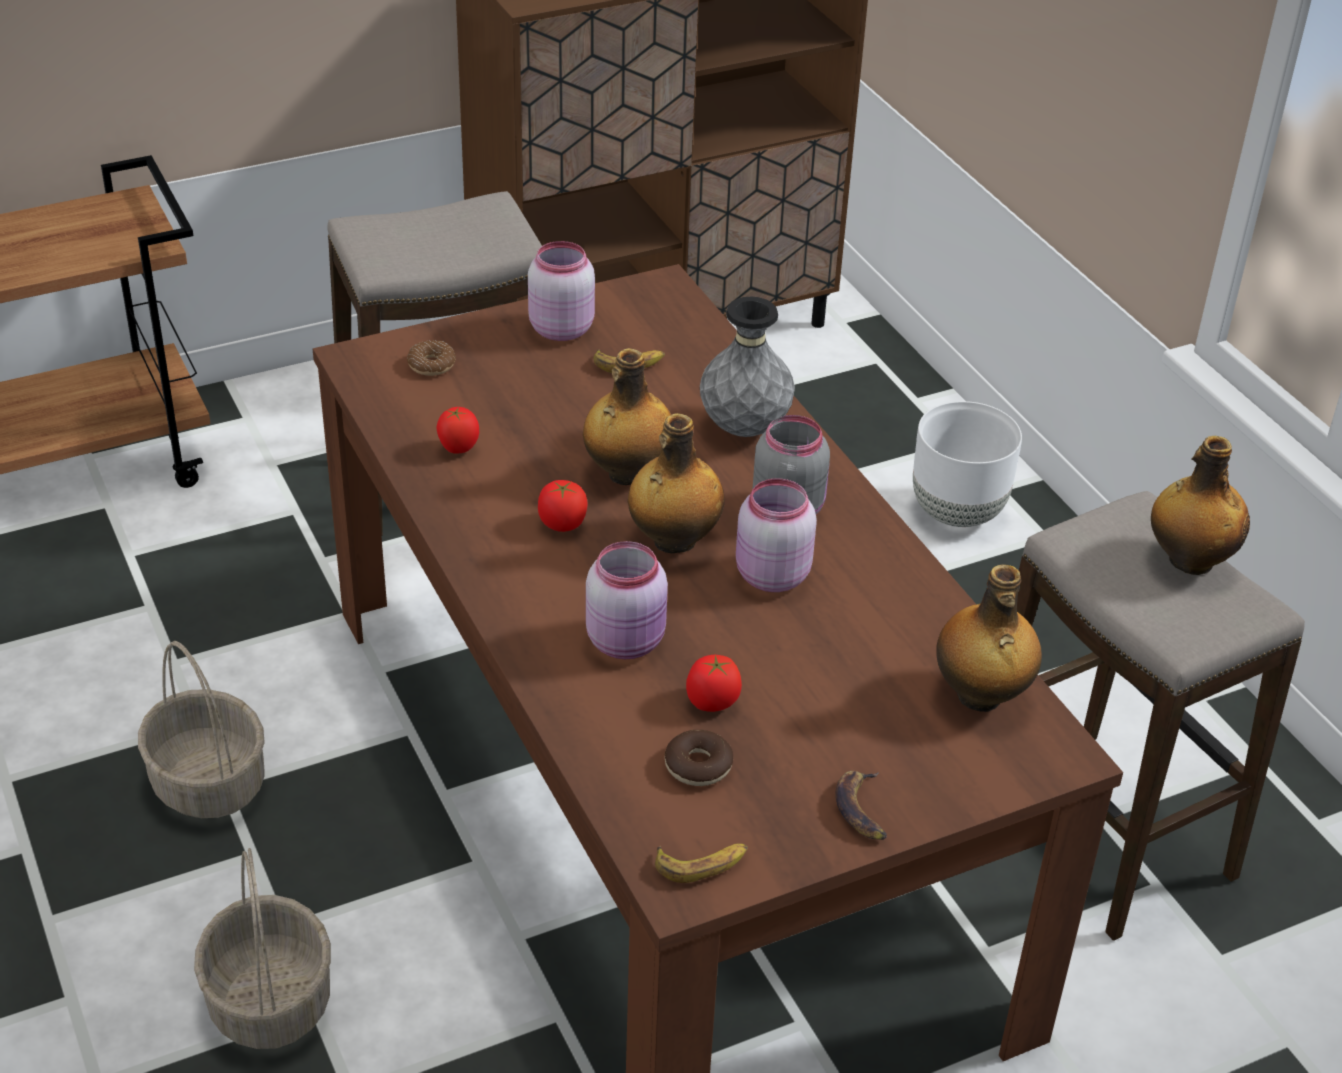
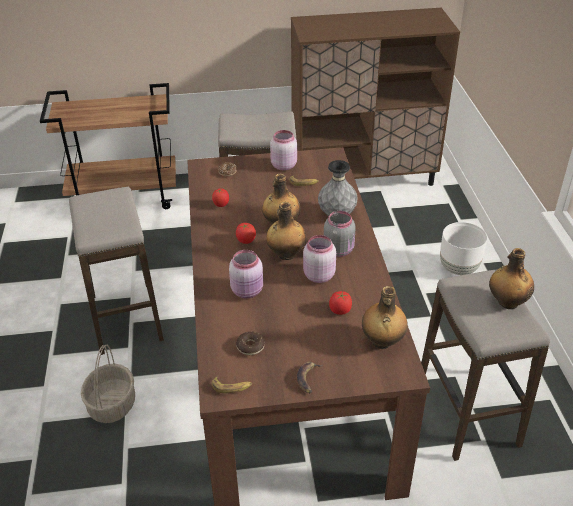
camera: 20 degrees right, 0 degrees up
basket [138,641,265,818] -> stool [69,187,164,355]
tomato [686,655,742,712] -> tomato moved to [329,291,352,315]

